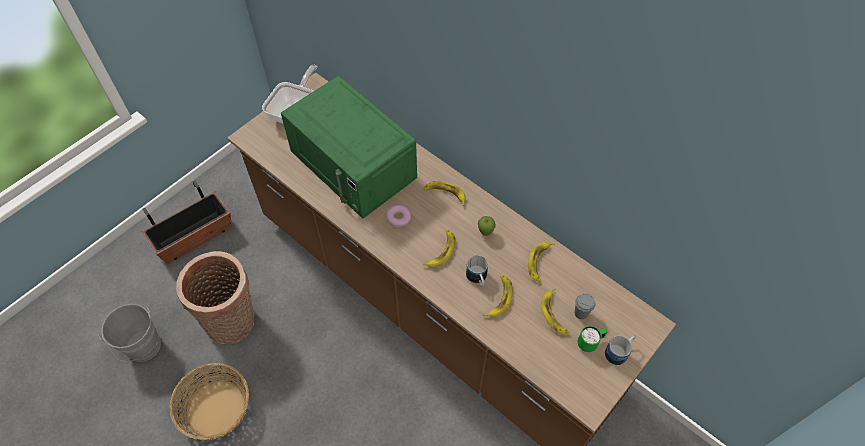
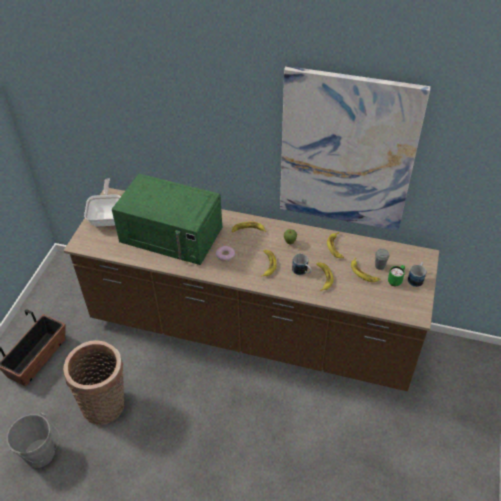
camera: 25 degrees left, 10 degrees down
basket [169,363,249,440] -> none
none -> picture [280,66,431,231]

